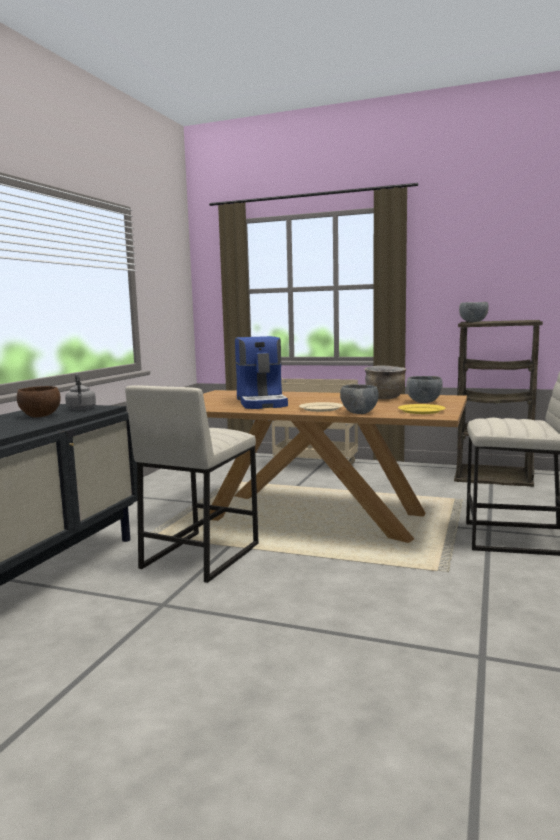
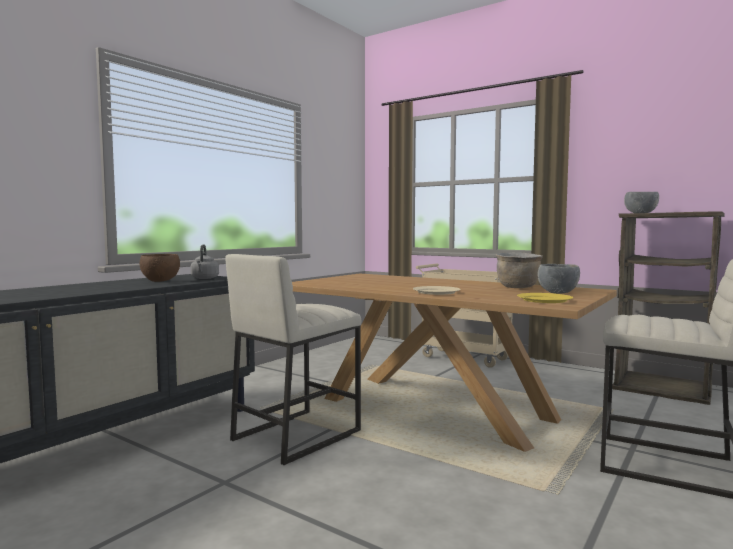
camera: 15 degrees right, 5 degrees down
coffee machine [235,336,288,409] -> none
grey bowl [340,384,378,414] -> none

